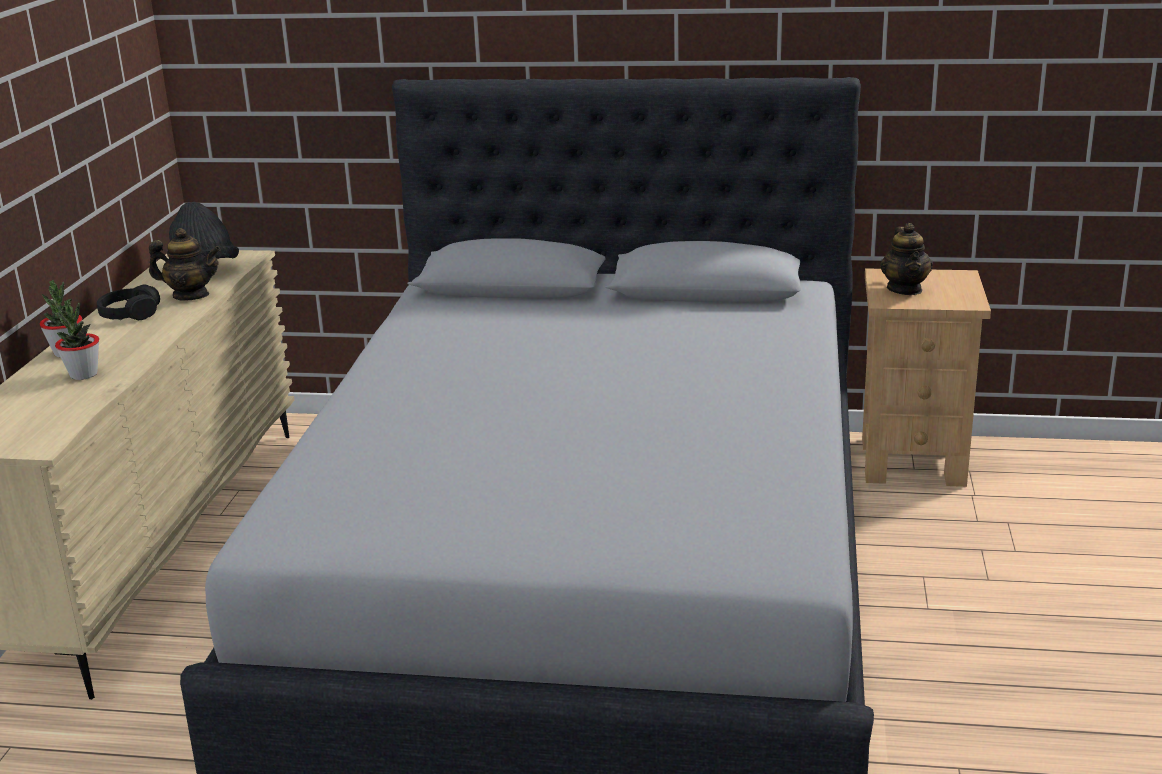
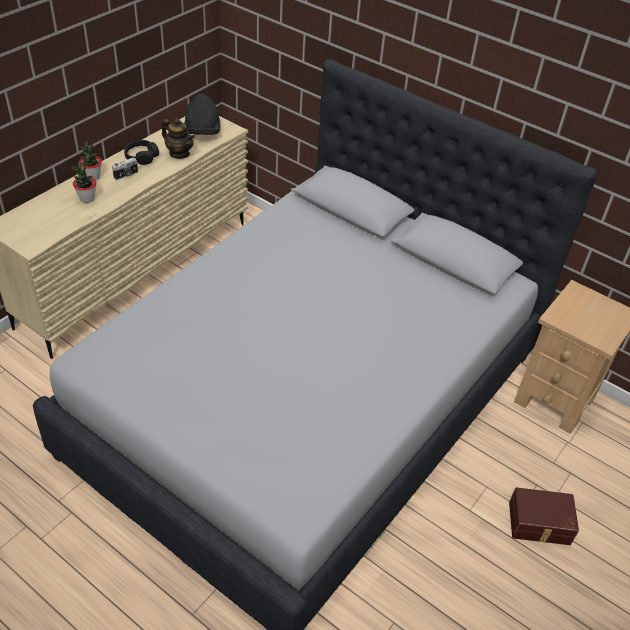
camera: 25 degrees right, 20 degrees up
teapot [880,223,933,295] -> none
none -> camera [112,158,138,180]
none -> brown storage box [509,488,579,545]

